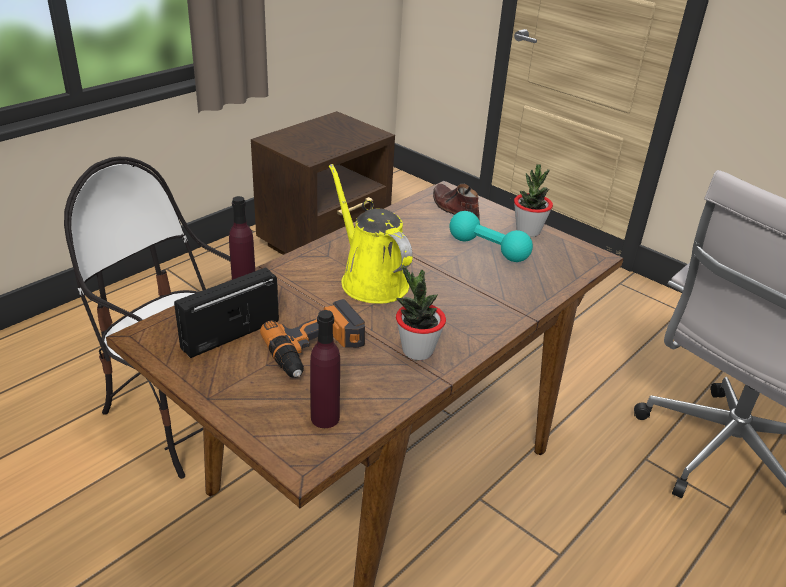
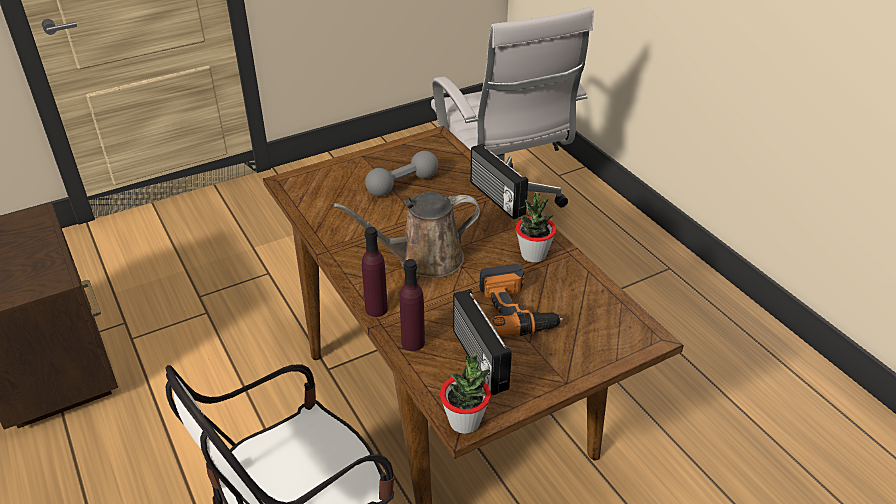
camera: 70 degrees left, 5 degrees up
purple bottle [310,310,340,428] -> purple bottle moved to [362,227,388,317]
yellow watering can [329,164,413,304] -> brown watering can [333,192,480,278]
brown shoe [433,184,480,220] -> none
turquoise dumbbell [450,211,533,262] -> grey dumbbell [365,151,438,196]
potted plant [514,164,553,237] -> potted plant moved to [440,352,491,434]
none -> radio [470,143,528,220]

